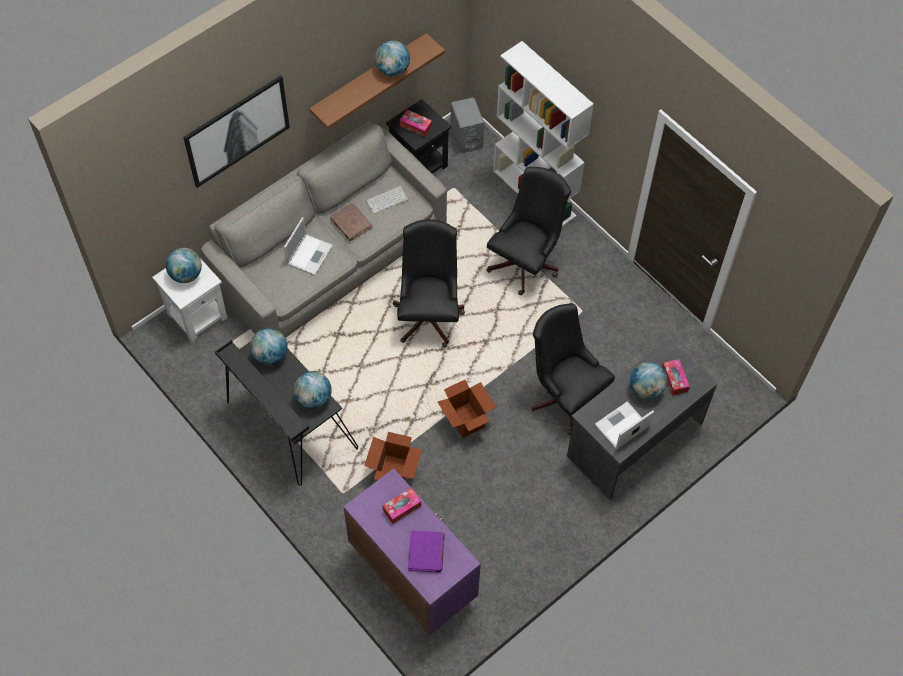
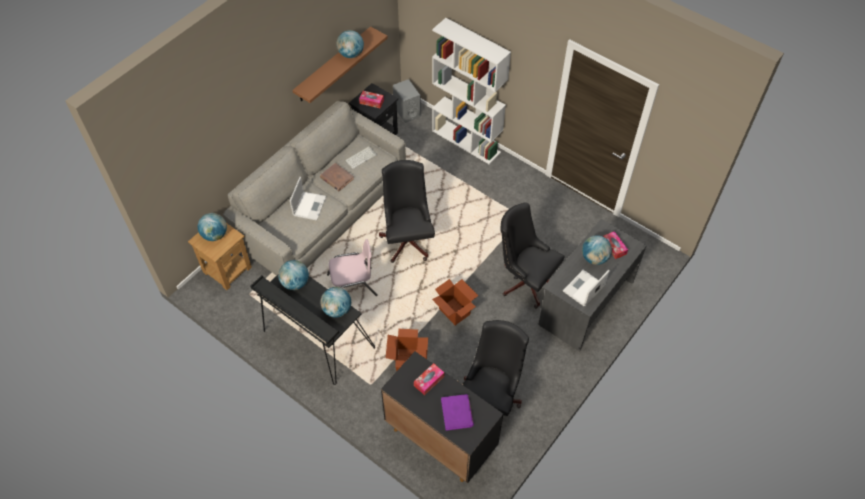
camera: 10 degrees left, 5 degrees down
white side table [152,258,227,342] -> brown side table [188,223,252,290]
picture [183,76,290,188] -> none
purple cabinet [344,468,481,635] -> black cabinet [381,351,503,483]
black office chair [487,167,571,295] -> black office chair moved to [463,320,529,416]
none -> pink chair [327,239,378,296]

